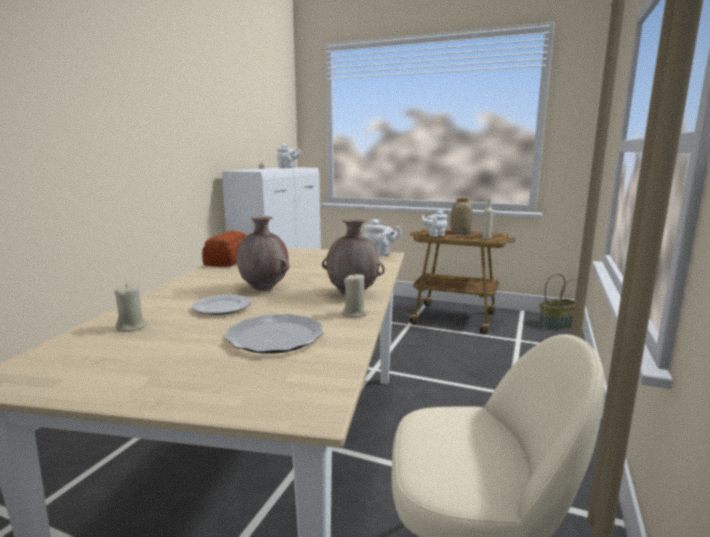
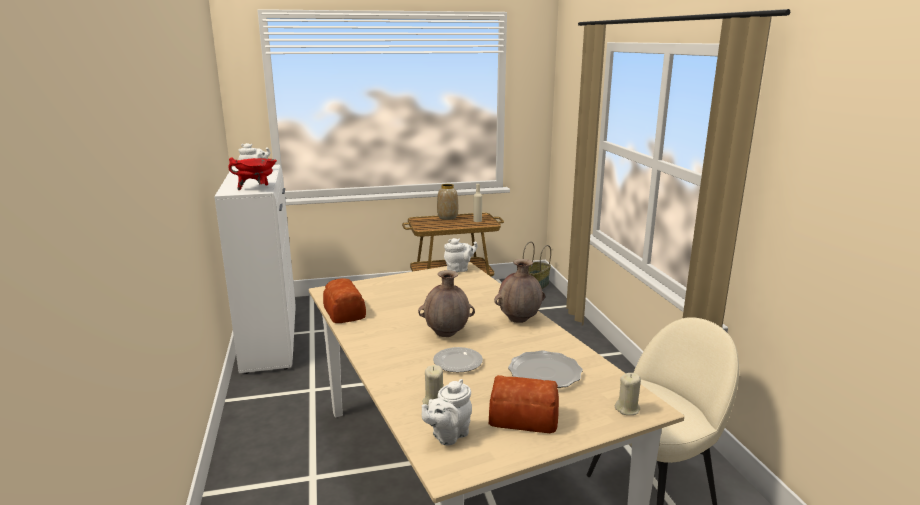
camera: 35 degrees left, 5 degrees up
beige candle [342,273,368,317] -> beige candle moved to [615,373,641,415]
white teapot [421,210,447,237] -> white teapot moved to [422,379,472,446]
none -> red cooking pot [228,158,277,190]
none -> bread [489,375,559,433]

